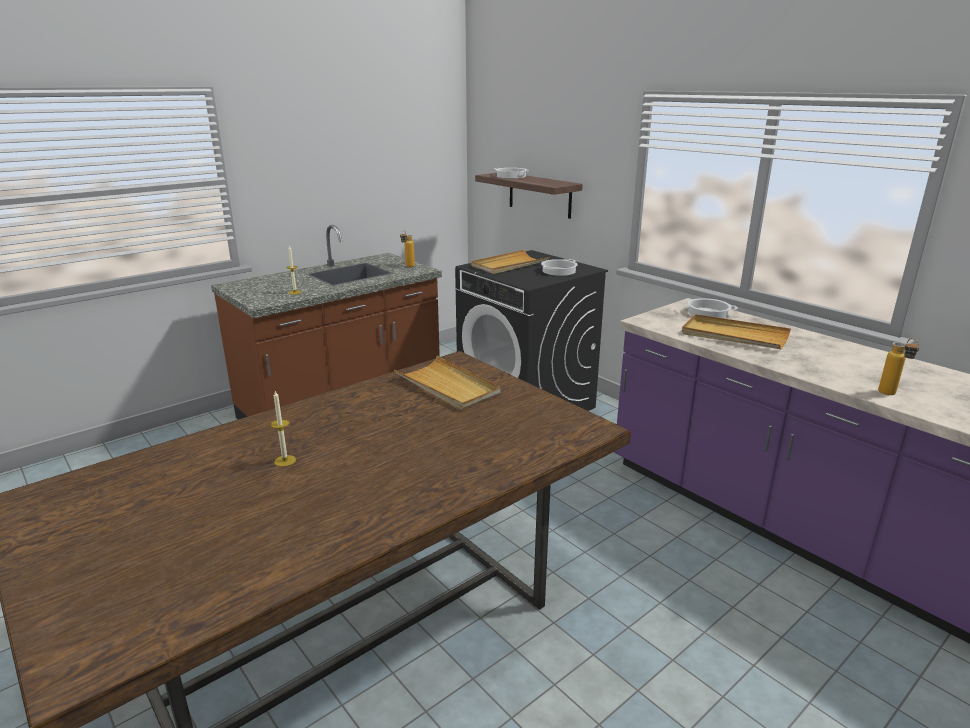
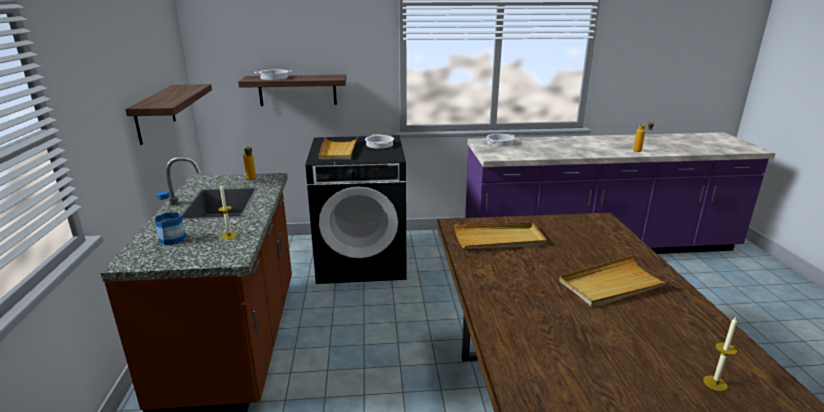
camera: 55 degrees left, 0 degrees up
candle [271,391,296,467] -> candle moved to [703,317,737,391]
beige tray [682,314,791,349] -> beige tray moved to [559,255,674,308]
none -> shelf [125,84,212,145]
none -> bottle [155,191,186,245]

